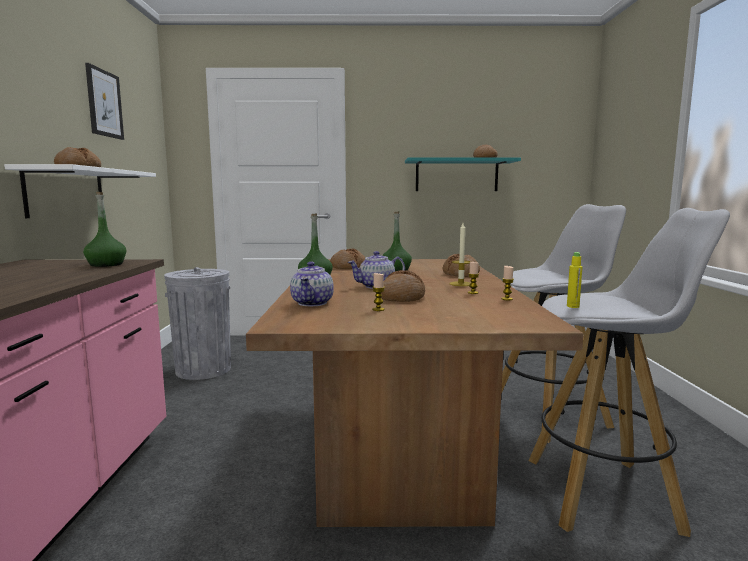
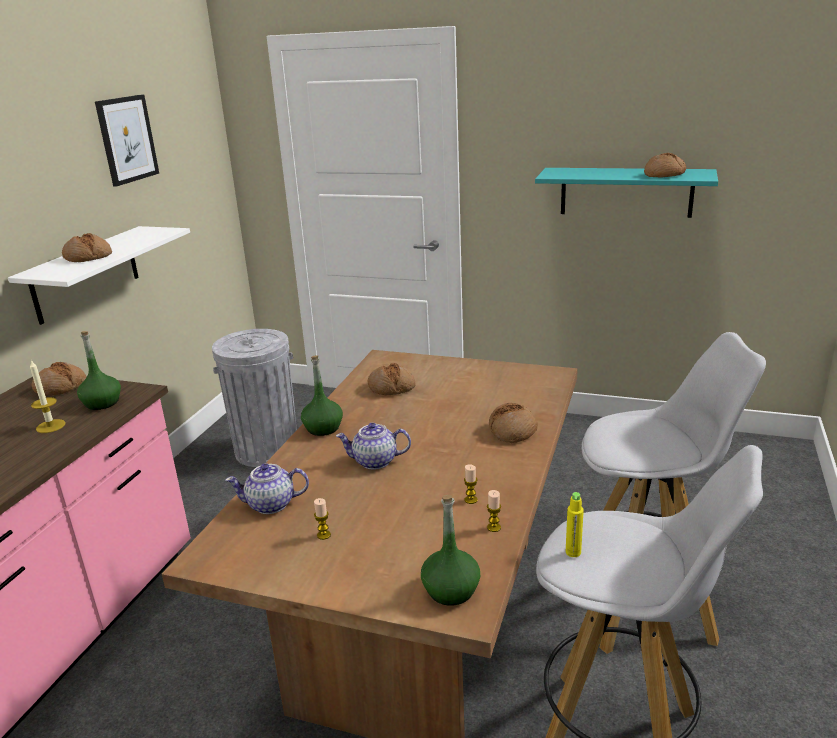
camera: 20 degrees right, 15 degrees up
teapot [290,262,334,306] -> teapot turned 60 degrees clockwise [225,463,309,514]
bread [381,270,425,302] -> bread moved to [32,362,86,396]
green bottle [382,211,412,271] -> green bottle moved to [421,495,480,606]
candle [450,223,471,286] -> candle moved to [30,360,66,433]

